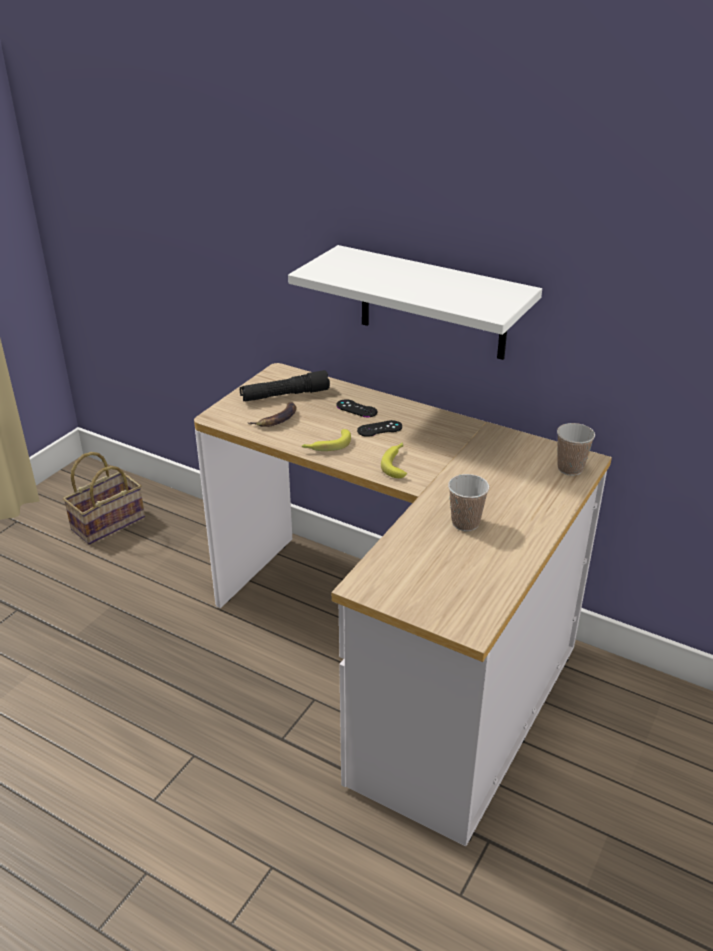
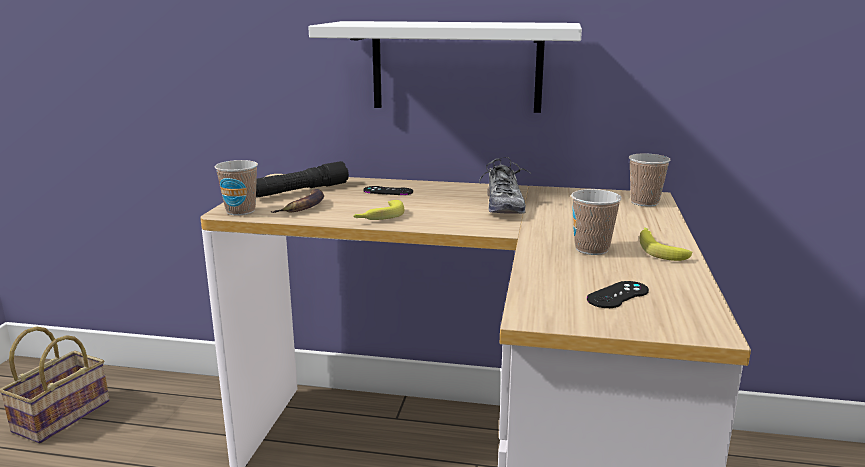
camera: 20 degrees left, 15 degrees down
black game controller [357,420,402,437] -> black game controller moved to [587,281,649,308]
banana [381,443,407,478] -> banana moved to [640,227,693,261]
none -> cup [215,160,258,215]
none -> shoe [479,157,531,214]

